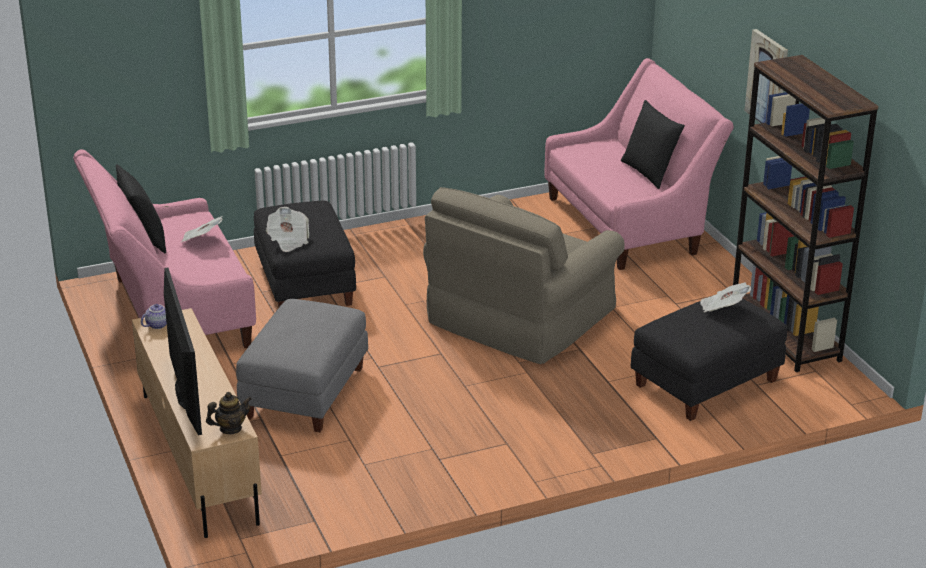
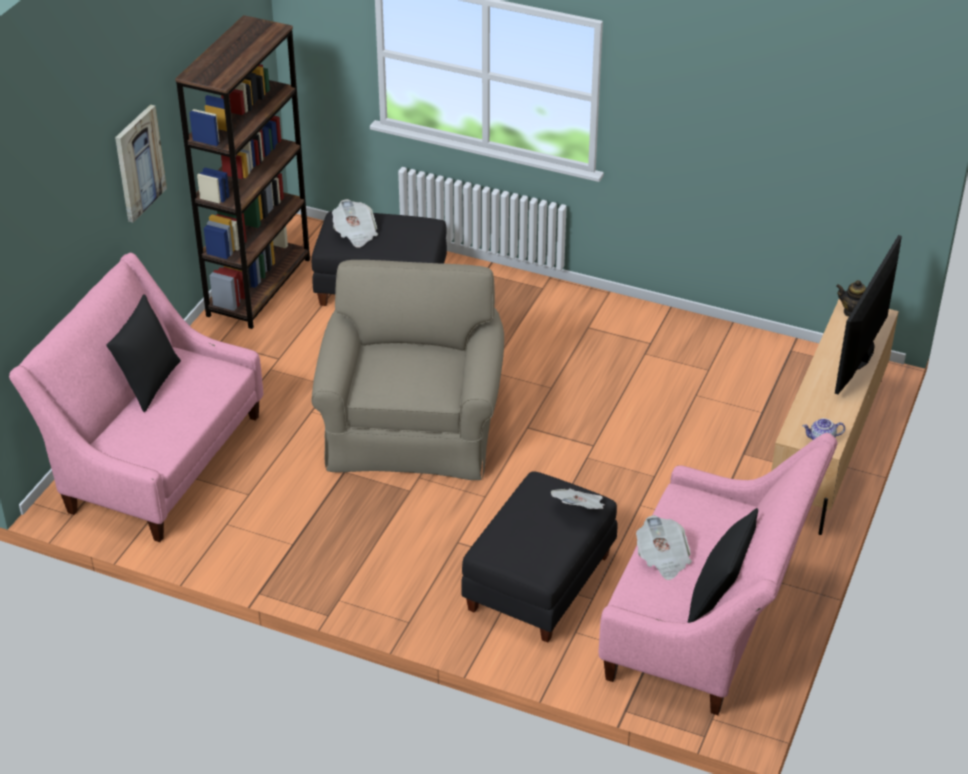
camera: 135 degrees left, 10 degrees up
grey ottoman [236,299,368,432] -> none
beige armchair [423,187,625,364] -> beige armchair turned 75 degrees counterclockwise [312,260,504,480]

